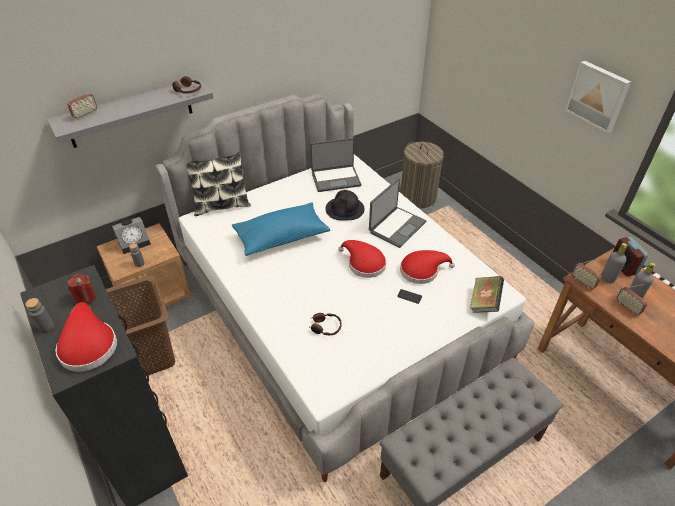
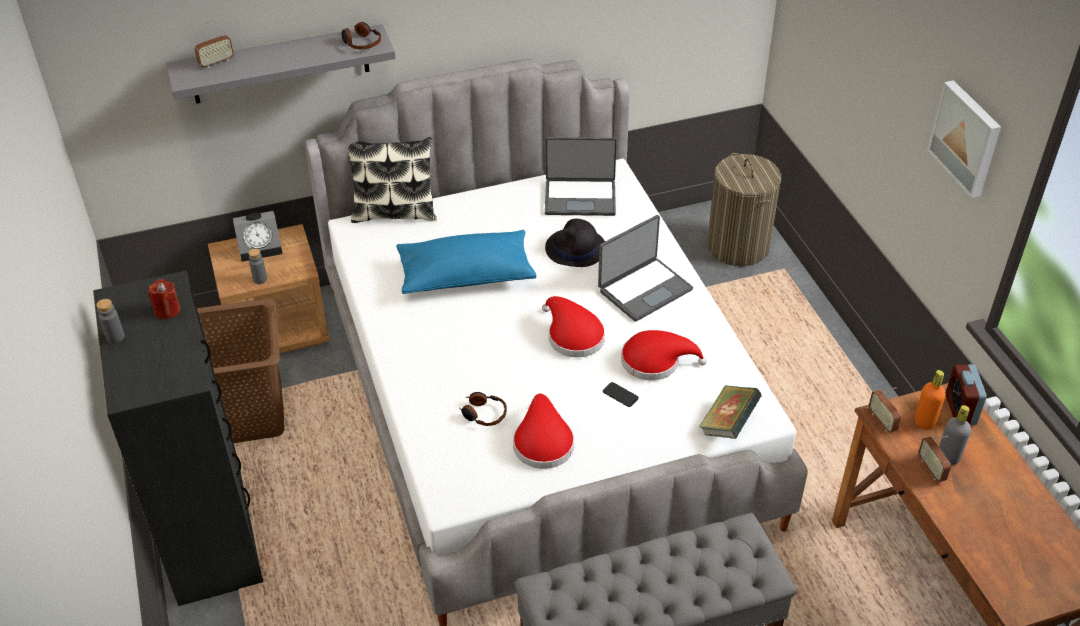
camera: 15 degrees right, 0 degrees up
red hat [55,302,117,372] -> red hat moved to [513,394,574,469]
grey bottle [601,243,628,283] -> orange bottle [915,370,946,430]

